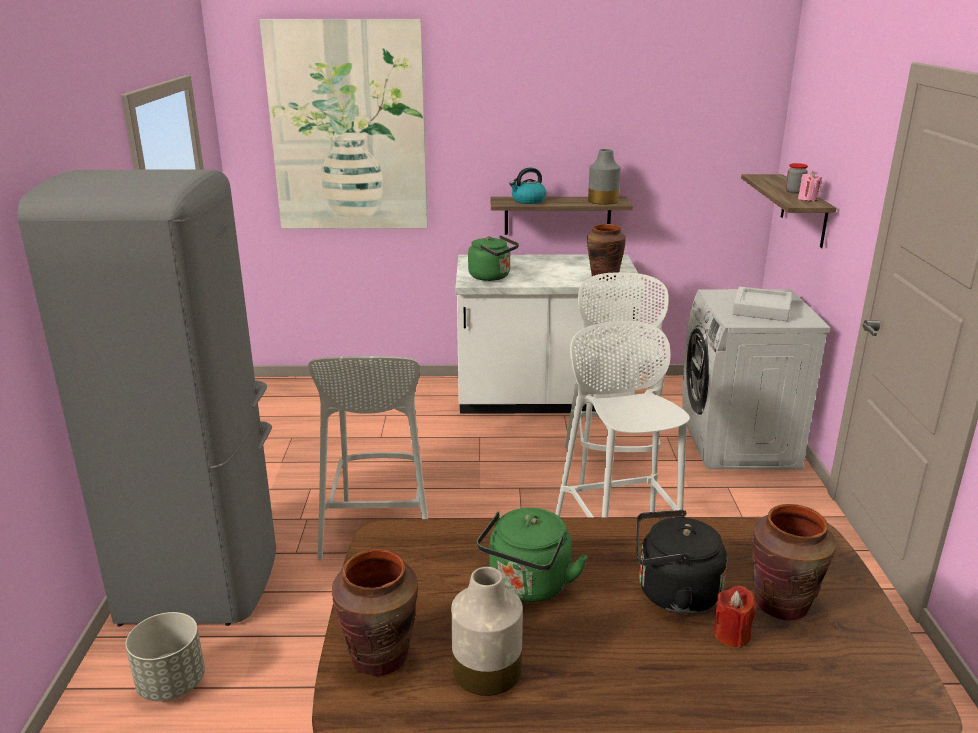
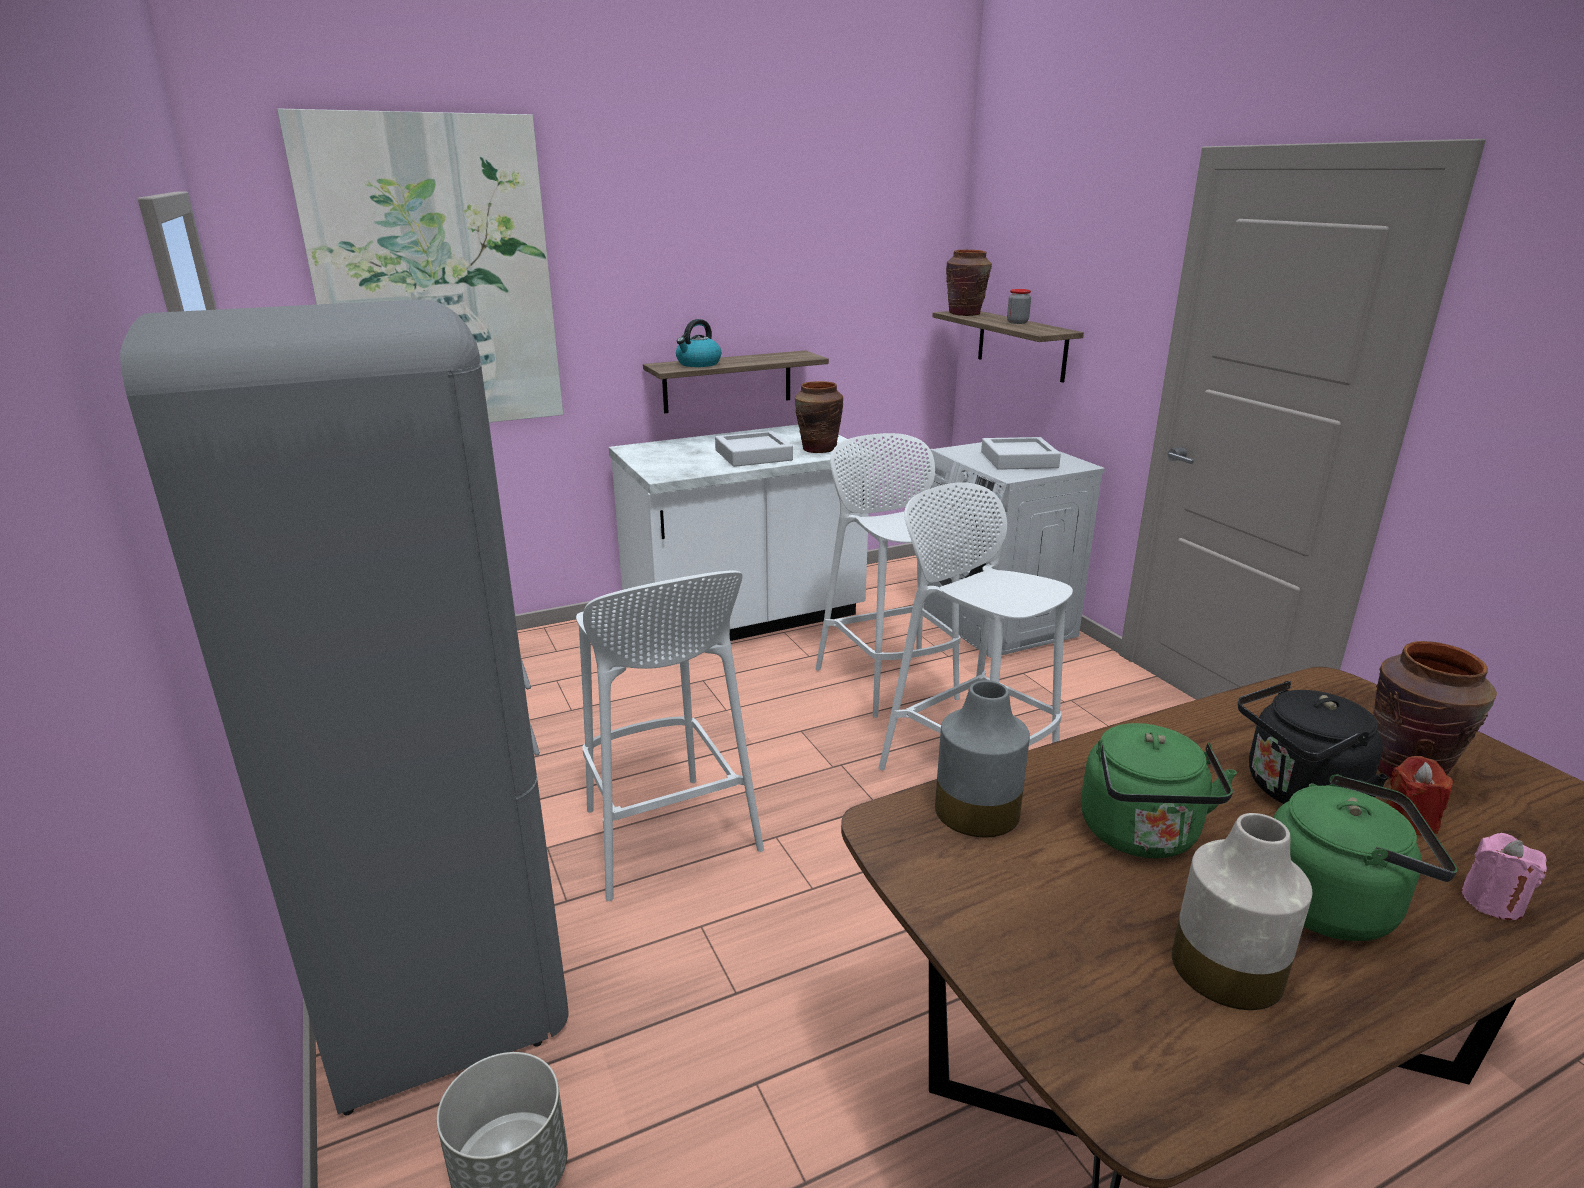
camera: 25 degrees left, 0 degrees up
brown vase [332,549,418,676] -> brown vase moved to [946,250,992,316]
green kettle [468,235,519,281] -> green kettle moved to [1273,775,1457,941]
grey vase [588,149,621,205] -> grey vase moved to [935,680,1030,837]
pink candle [798,171,822,201] -> pink candle moved to [1462,833,1547,920]
none -> grey tray [715,431,793,467]

